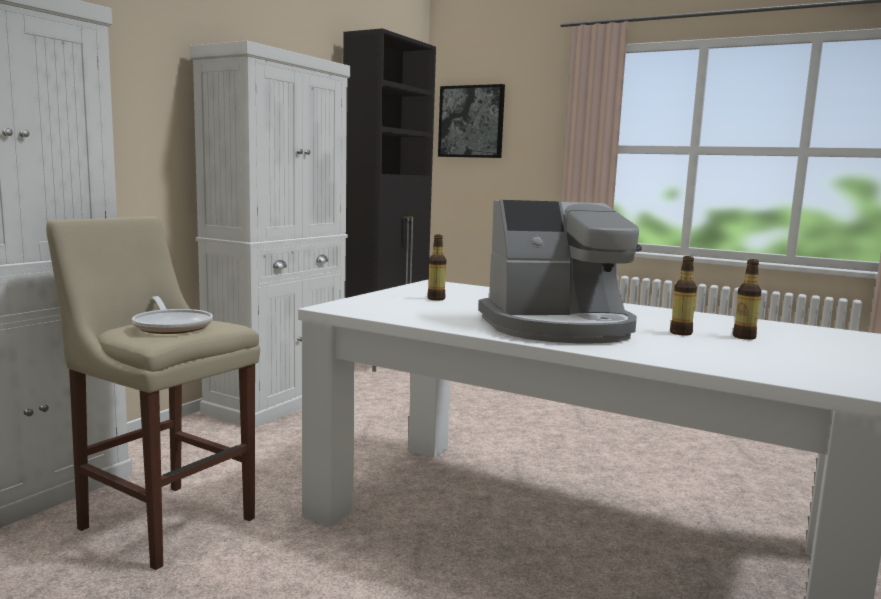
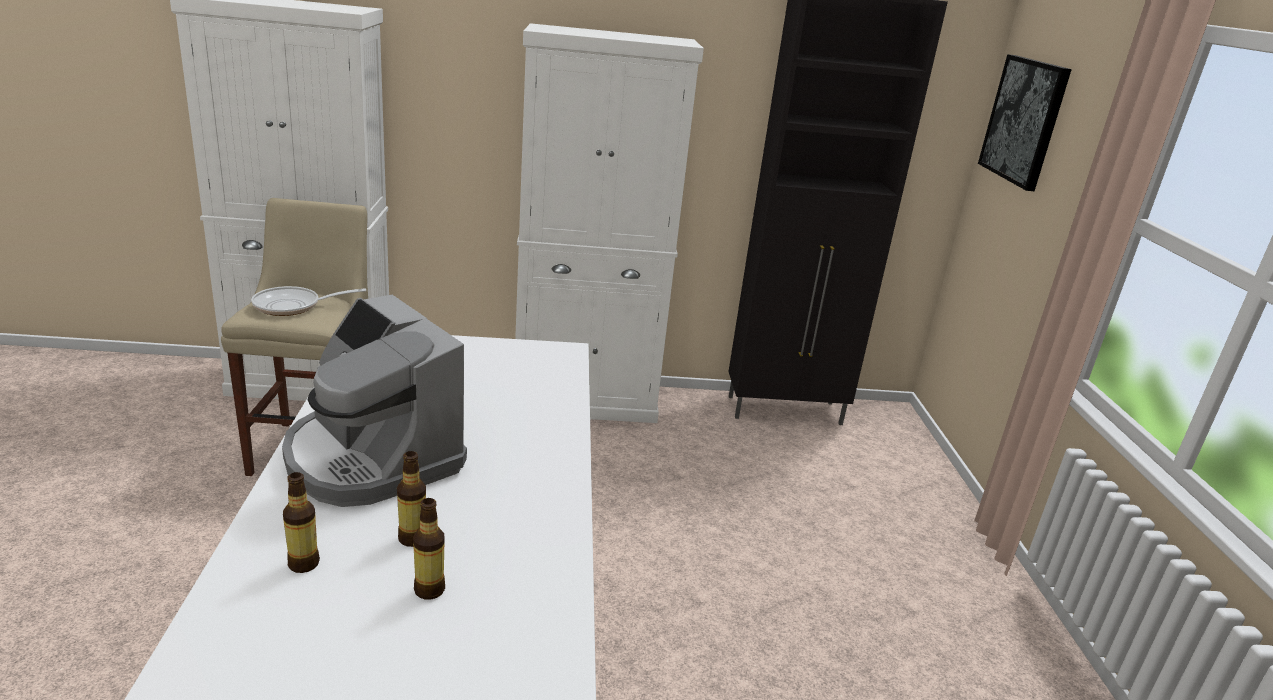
camera: 55 degrees right, 15 degrees up
frying pan [132,296,213,334] -> frying pan turned 45 degrees clockwise [251,286,366,316]
bottle [427,235,446,300] -> bottle moved to [283,472,320,573]

